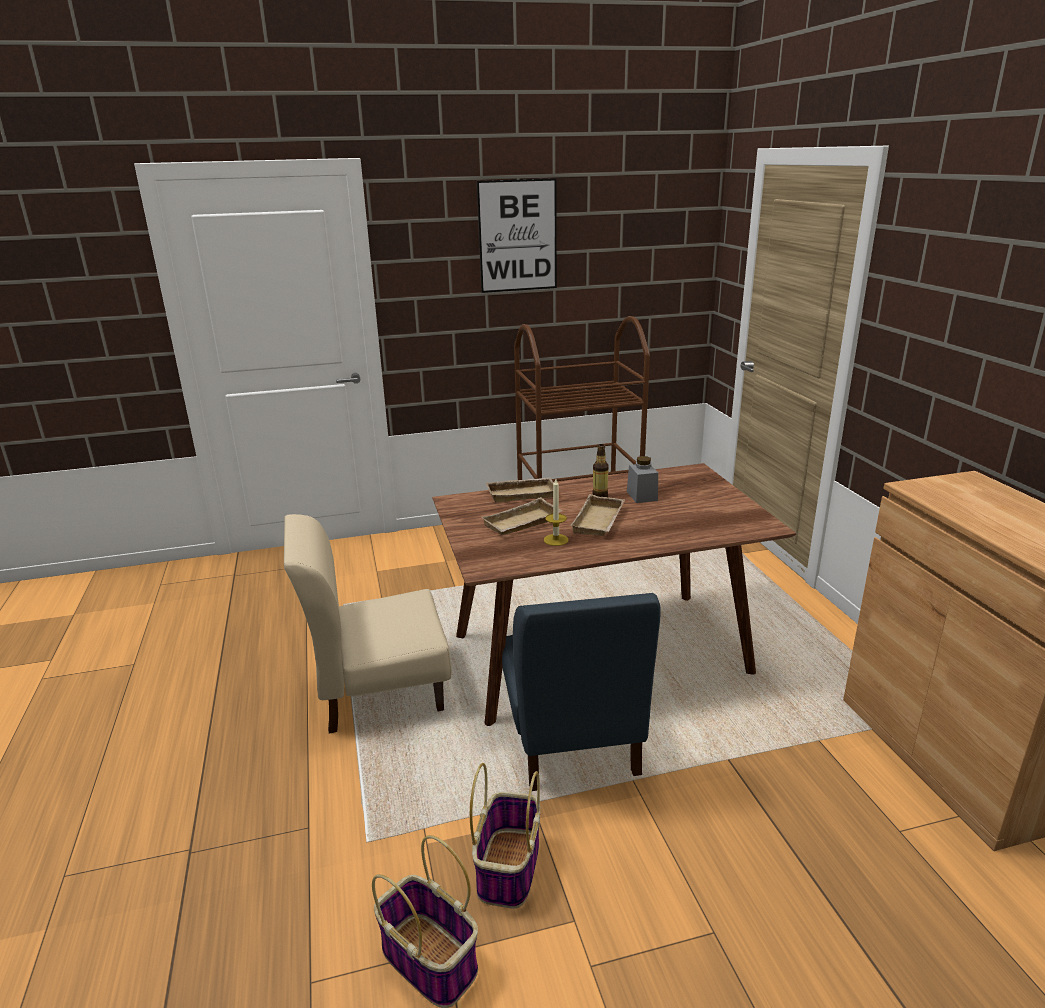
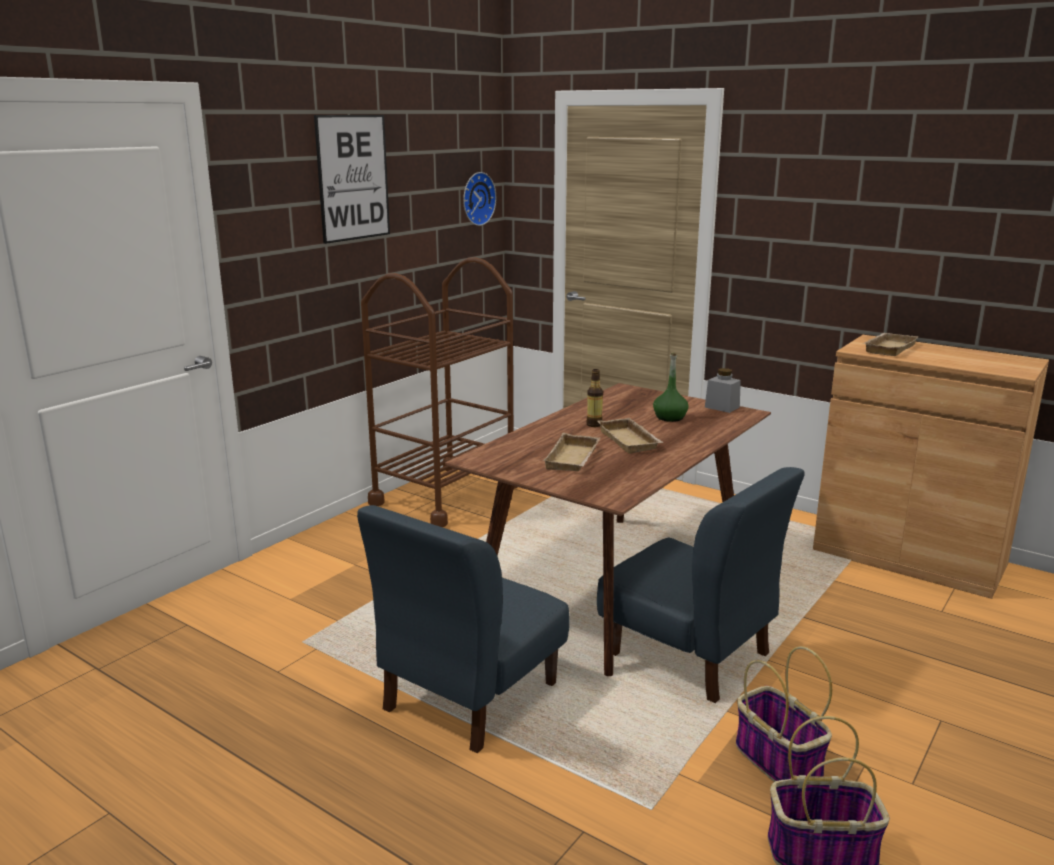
camera: 40 degrees left, 5 degrees down
beige chair [284,514,452,734] -> blue chair [357,505,570,754]
beige tray [486,477,554,503] -> beige tray moved to [864,333,918,356]
candle [544,479,569,546] -> none
grey jar [627,456,658,503] -> grey jar moved to [705,368,741,413]
none -> wall clock [463,172,496,226]
none -> green bottle [653,353,689,422]

